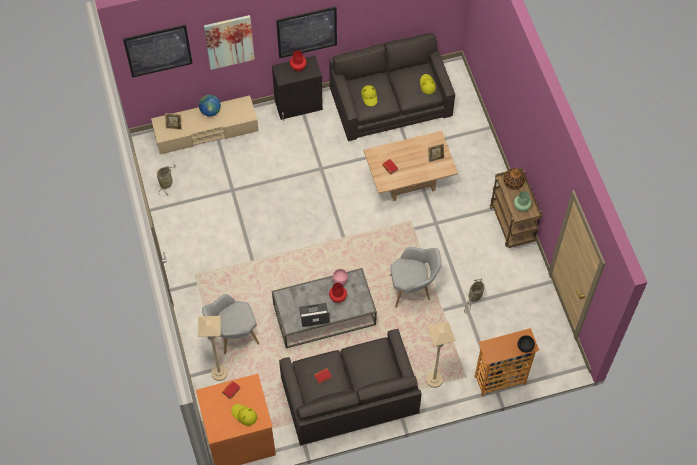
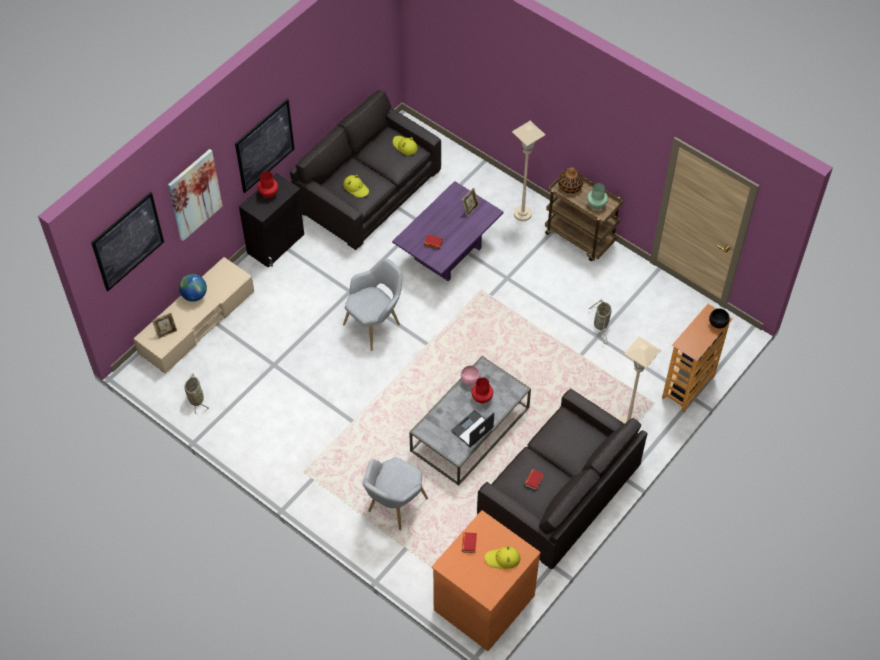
camera: 35 degrees left, 5 degrees down
beige floor lamp [198,316,228,381] -> beige floor lamp moved to [512,121,545,221]
beige coffee table [364,131,458,201] -> purple coffee table [392,181,504,281]
grey armchair [390,247,442,308] -> grey armchair moved to [343,259,403,351]

